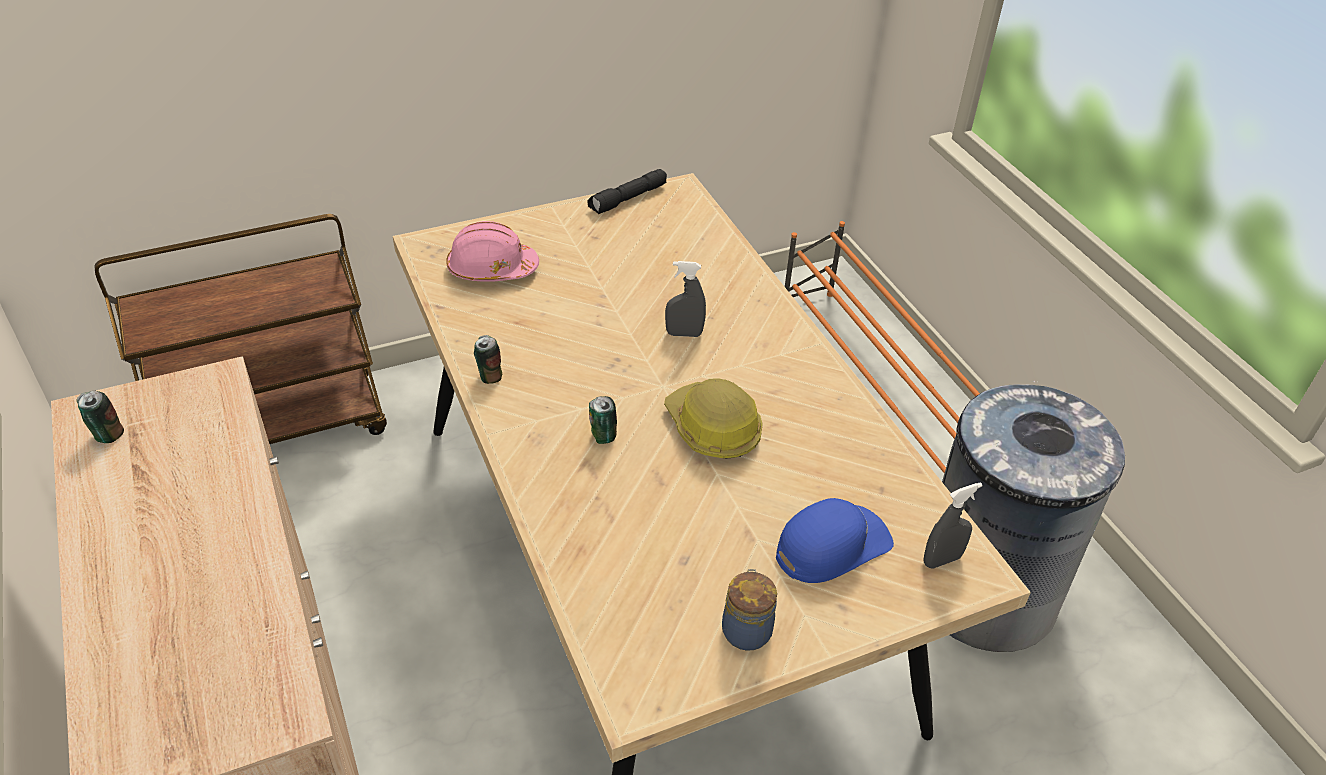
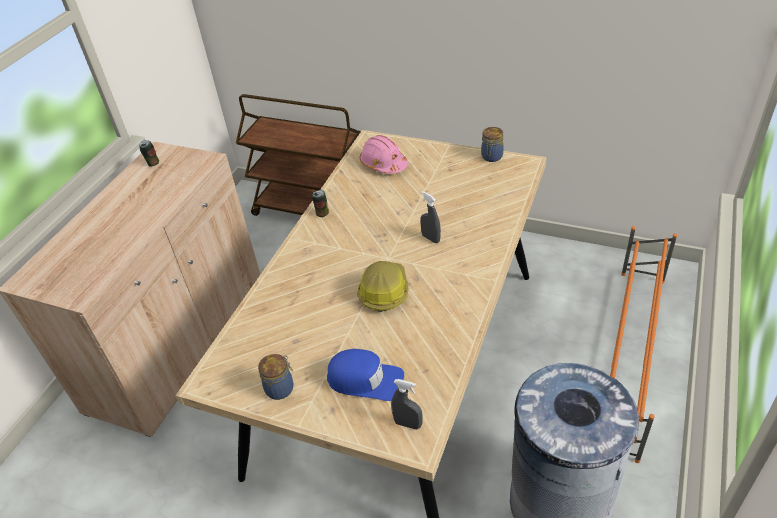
camera: 50 degrees right, 0 degrees up
black flashlight [587,169,667,214] -> jar [481,127,503,162]
can [589,396,617,444] -> none

